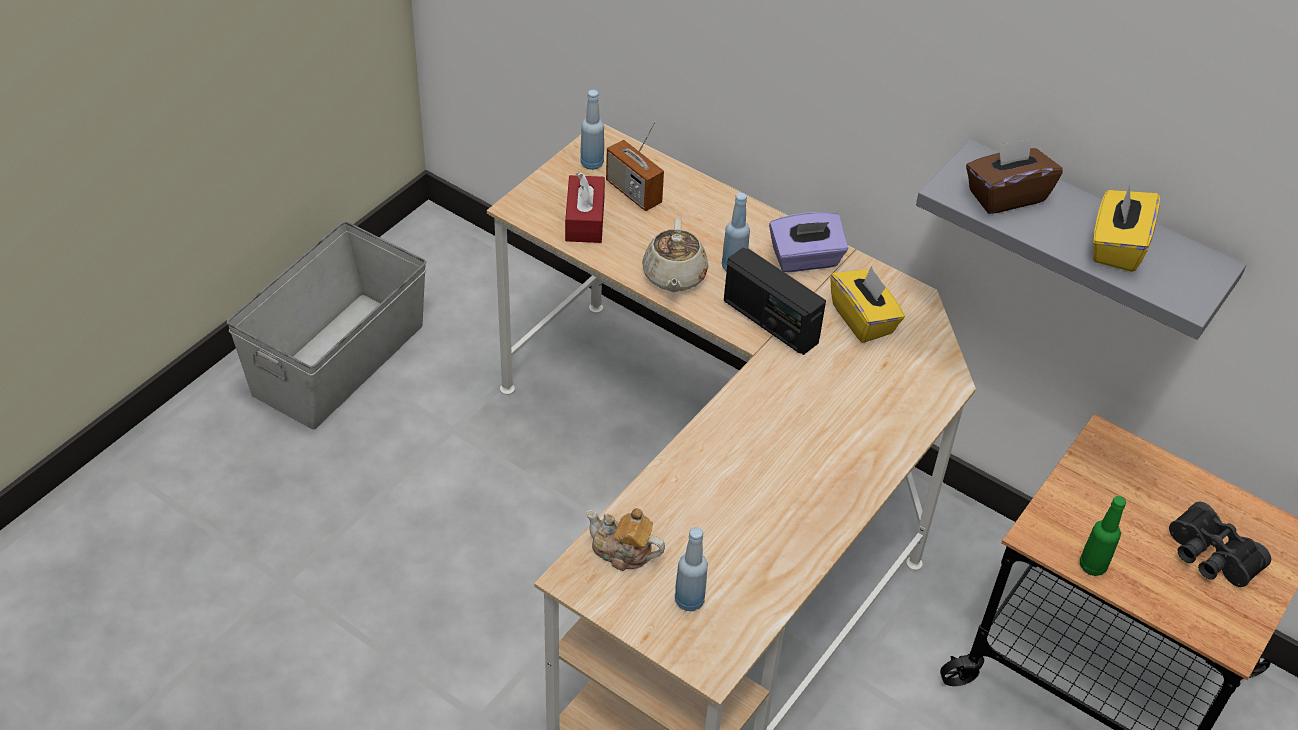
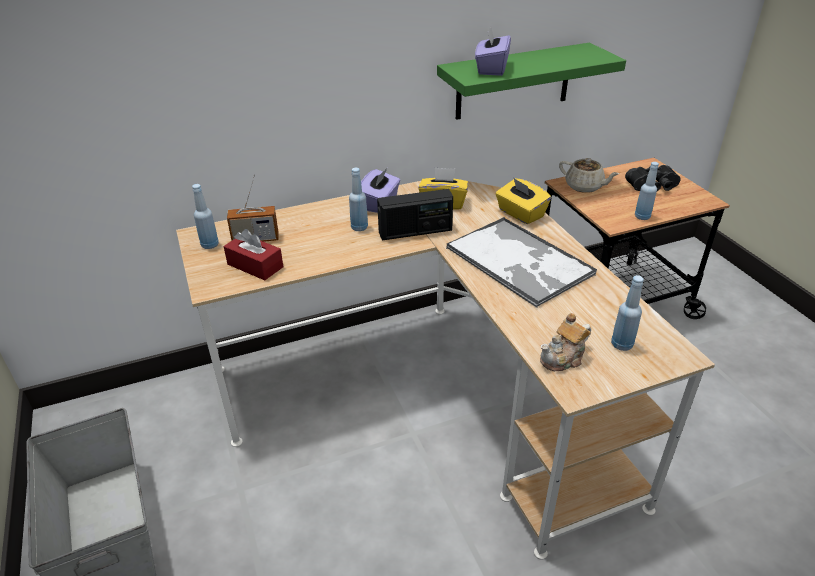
camera: 55 degrees left, 10 degrees down
beige teapot [642,218,708,292] -> beige teapot moved to [559,158,620,193]
grey shelf [916,139,1246,340] -> green shelf [437,43,626,120]
brown tissue box [966,138,1063,214] -> purple tissue box [475,26,511,76]
green bottle [1080,496,1126,576] -> blue bottle [635,162,659,220]
yellow tissue box [1093,184,1160,272] -> yellow tissue box moved to [496,178,551,224]
none -> tray [446,217,597,308]

